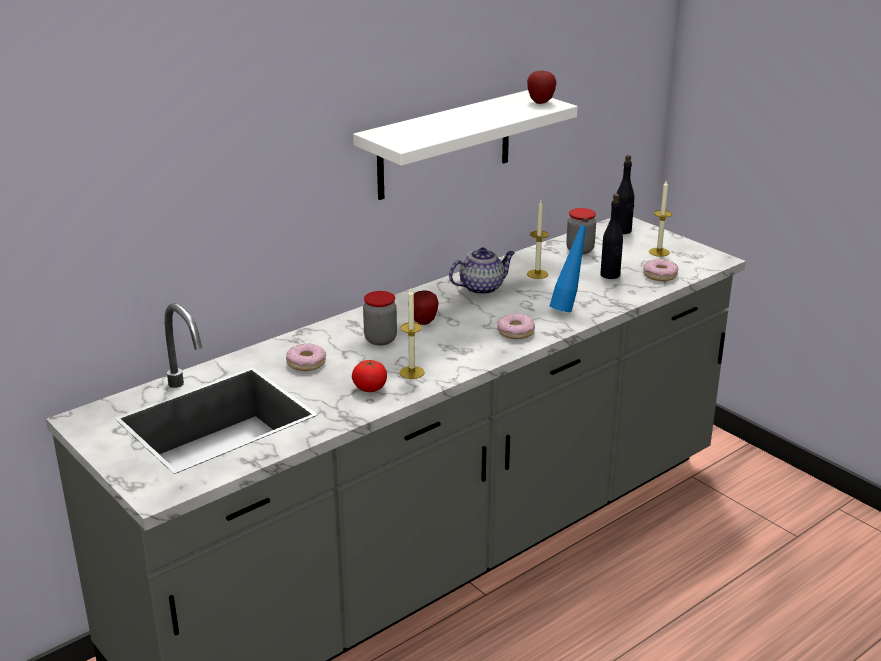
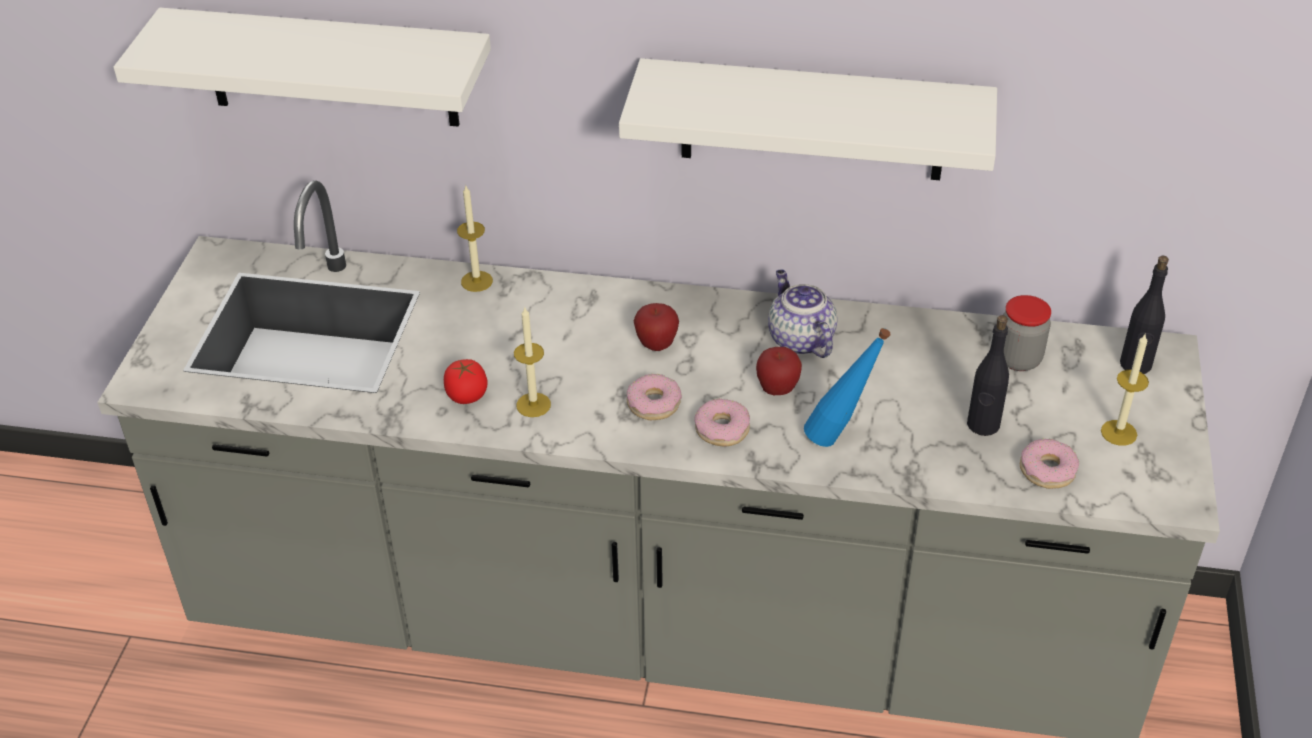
camera: 50 degrees right, 15 degrees up
donut [286,343,326,371] -> donut moved to [627,374,682,420]
jar [363,291,397,345] -> none
teapot [449,247,515,295] -> teapot turned 135 degrees counterclockwise [768,270,837,358]
apple [527,71,557,104] -> apple moved to [756,347,802,395]
candle [527,200,549,279] -> candle moved to [457,186,493,292]
none -> white shelf [113,8,491,127]

